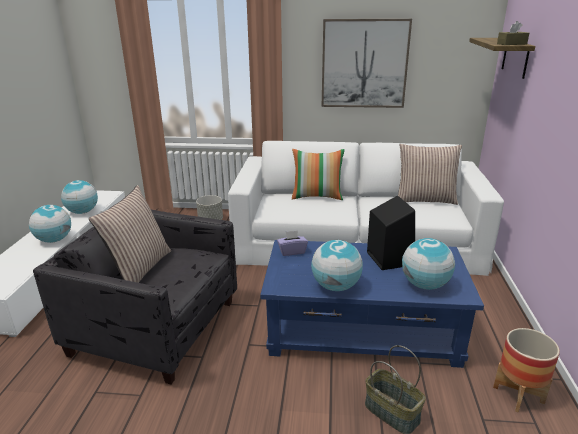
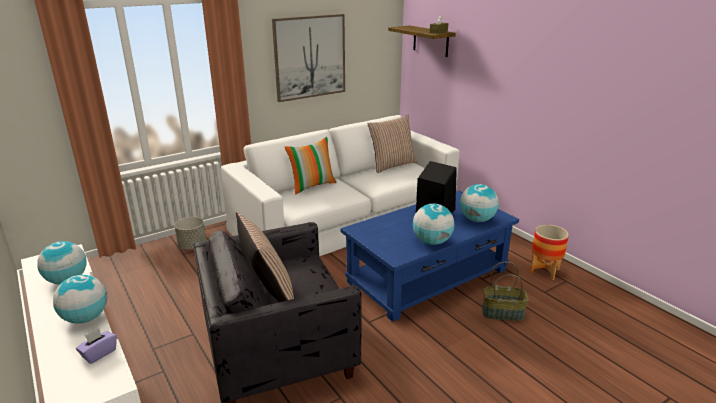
camera: 40 degrees left, 0 degrees up
purple tissue box [277,230,308,256] -> purple tissue box moved to [76,329,117,364]

